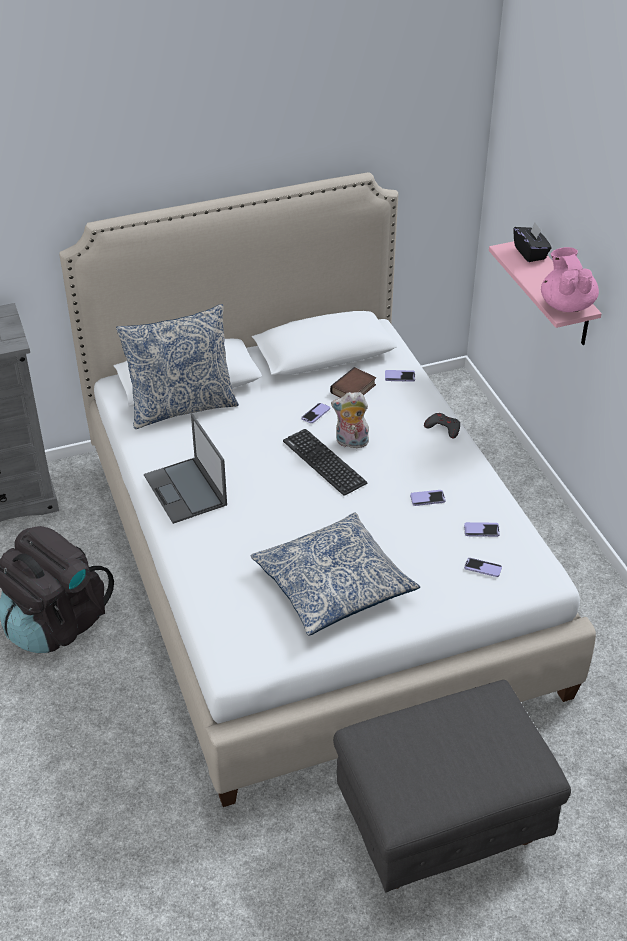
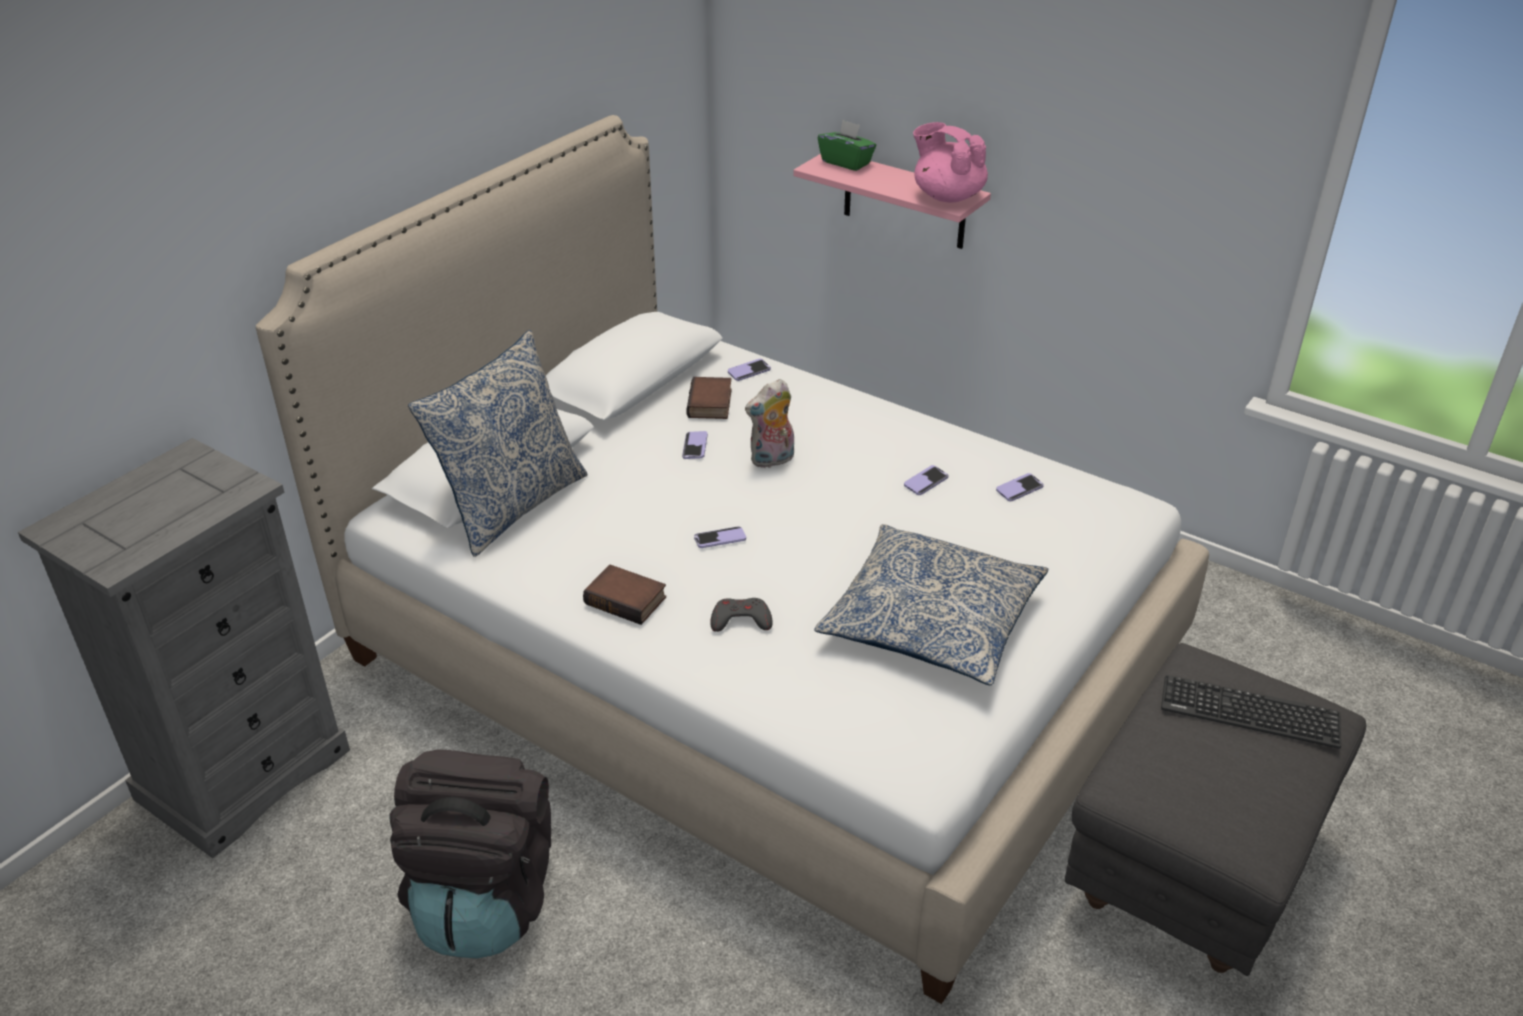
camera: 35 degrees left, 5 degrees down
laptop [144,414,227,524] -> book [583,564,666,625]
keyboard [283,429,367,496] -> keyboard moved to [1161,675,1341,749]
grey game controller [424,413,460,439] -> grey game controller moved to [710,598,773,632]
phone [464,558,502,577] -> phone moved to [694,526,746,548]
black tissue box [513,222,551,262] -> green tissue box [818,120,876,171]

